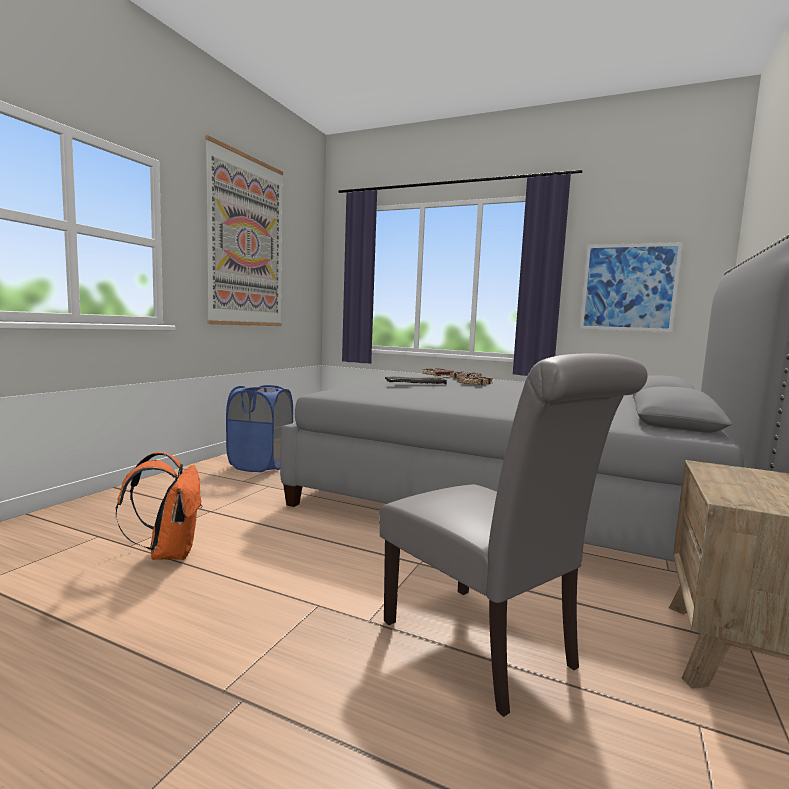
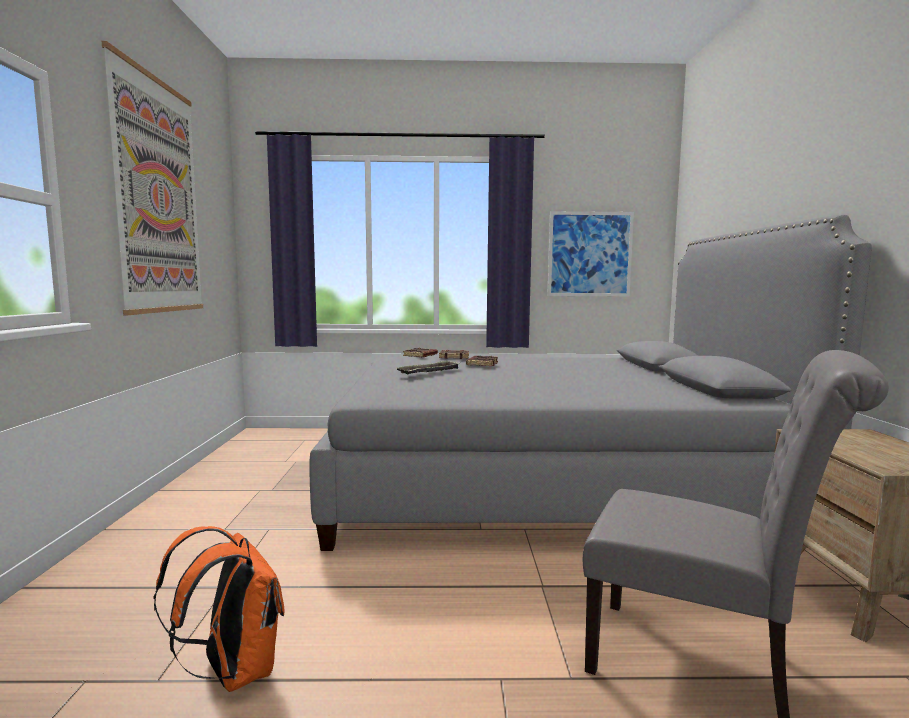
camera: 25 degrees left, 0 degrees up
blue laundry basket [226,385,293,472] -> none

